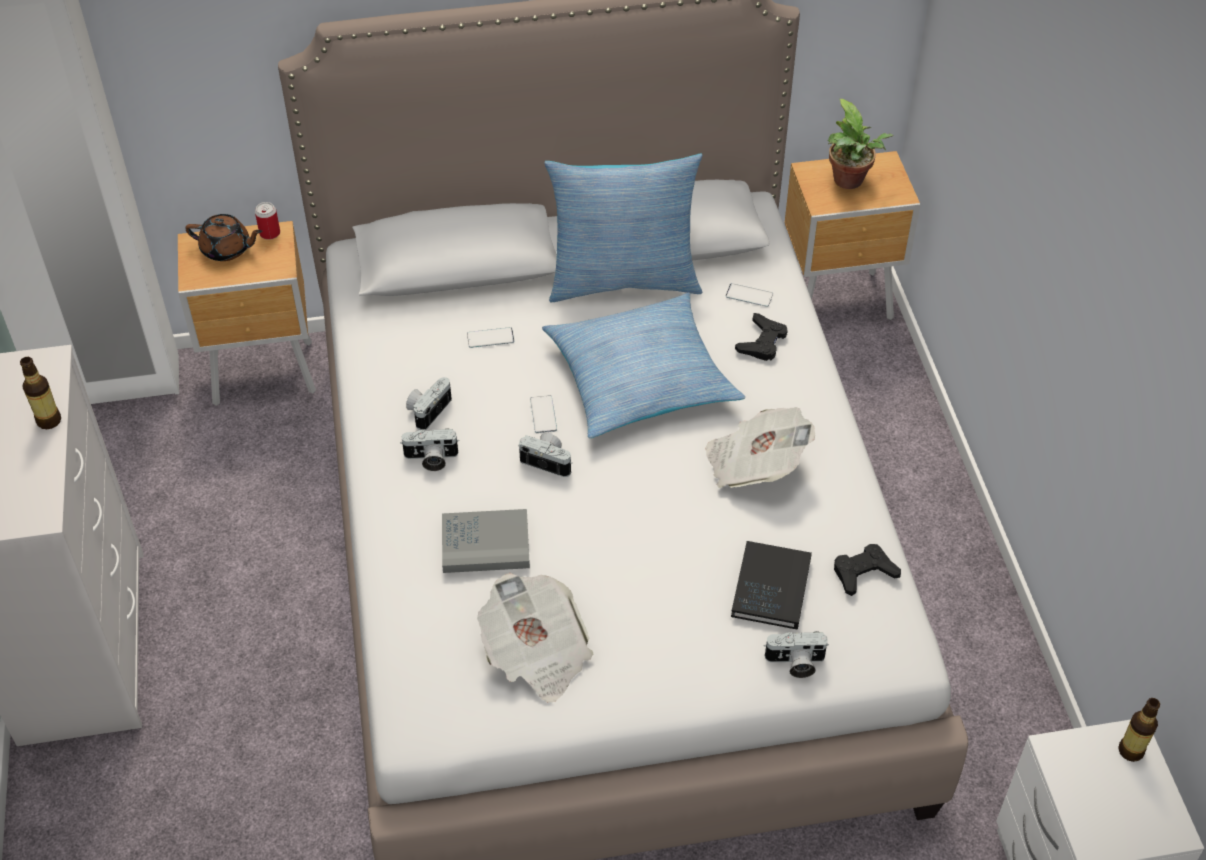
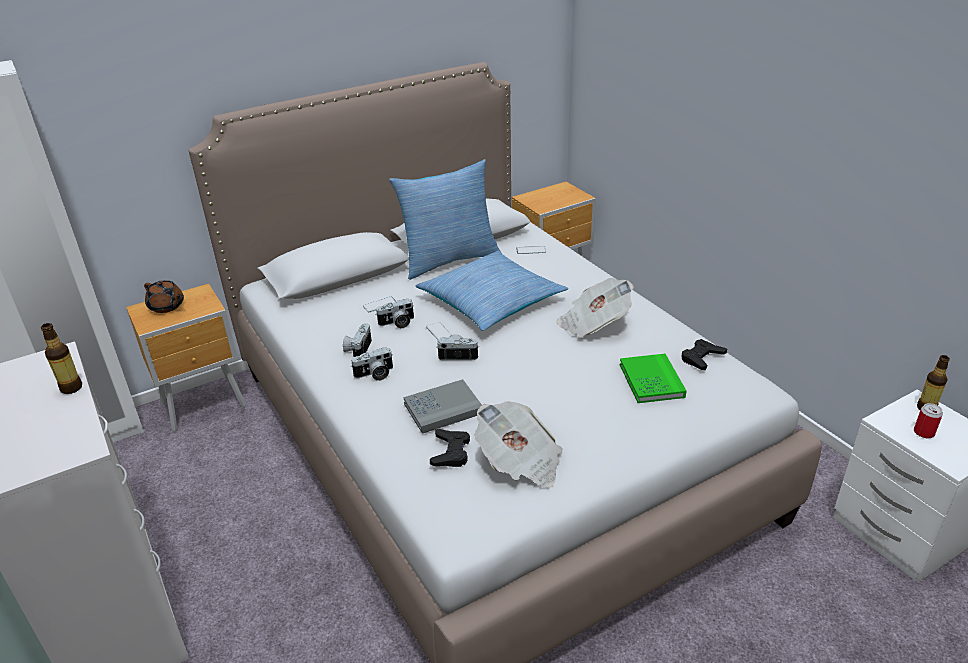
camera: 20 degrees left, 15 degrees down
brown teapot [185,214,262,261] -> brown teapot turned 45 degrees clockwise [144,280,184,313]
can [255,202,280,240] -> can moved to [914,403,943,438]
black book [731,541,812,630] -> green book [620,354,687,403]
black game controller [735,313,788,361] -> black game controller moved to [430,429,470,467]
camera [764,631,829,678] -> camera moved to [376,298,414,328]
potted plant [828,99,894,189] -> none

